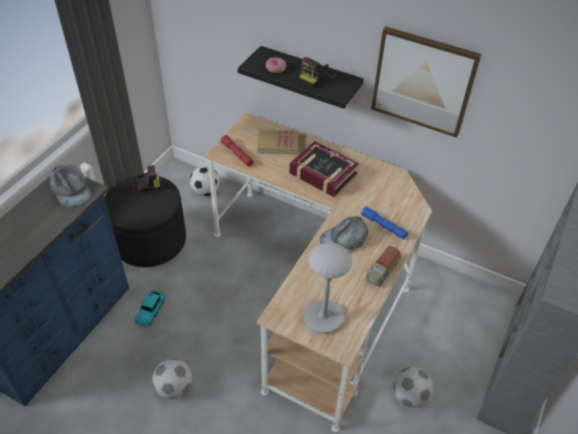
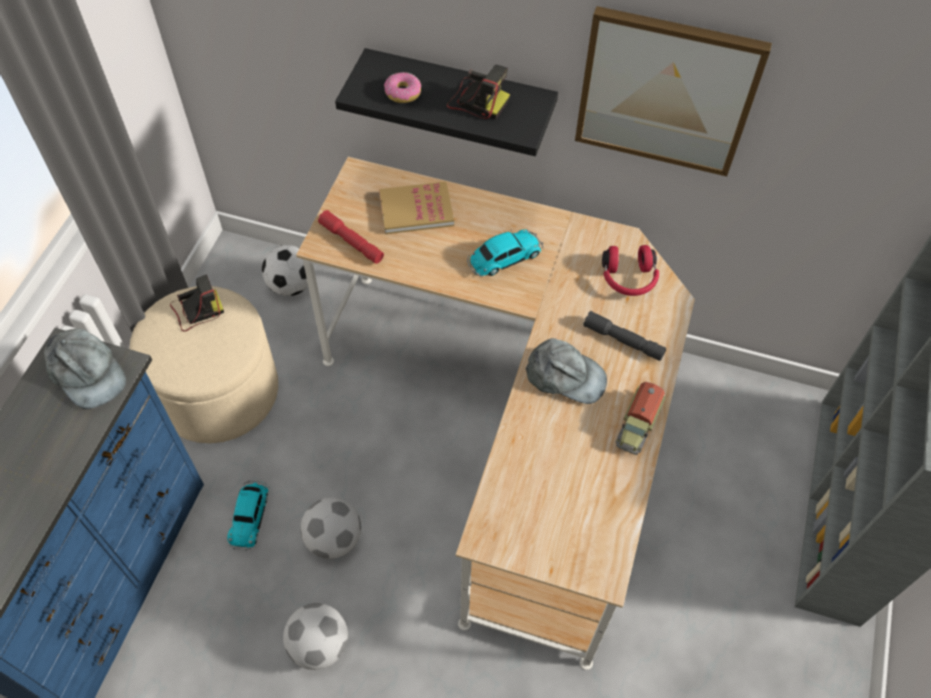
camera: 10 degrees left, 10 degrees up
black ottoman [104,176,186,267] -> beige ottoman [130,286,278,443]
book [289,141,359,197] -> toy car [467,229,543,277]
camera [299,57,336,87] -> camera turned 90 degrees counterclockwise [447,65,510,120]
grey table lamp [304,242,352,334] -> none
grey cap [320,216,368,250] -> grey cap turned 120 degrees counterclockwise [526,338,607,404]
blue flashlight [361,206,408,239] -> grey flashlight [583,311,666,361]
football [393,367,433,408] -> football moved to [300,497,361,559]
none -> red headphones [602,245,659,296]

